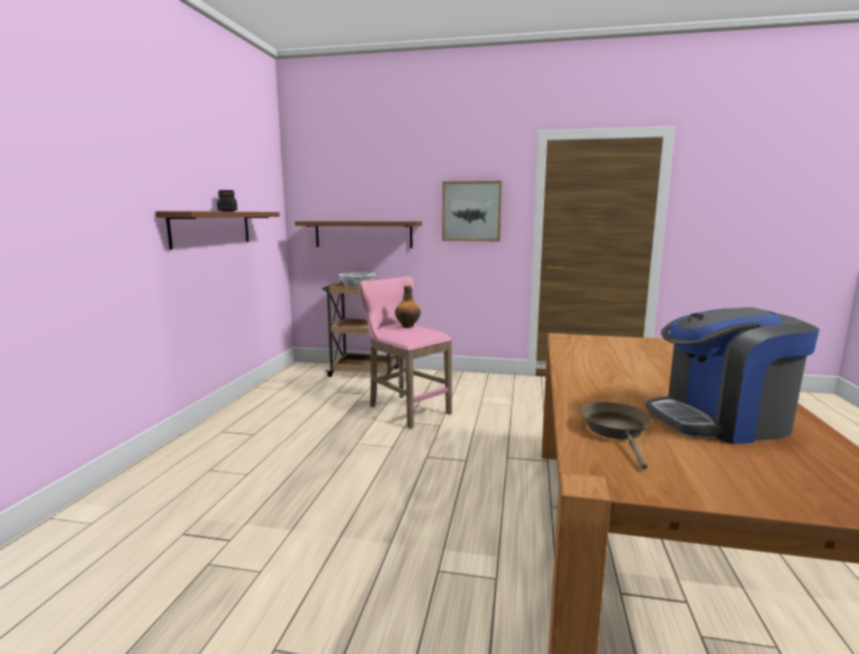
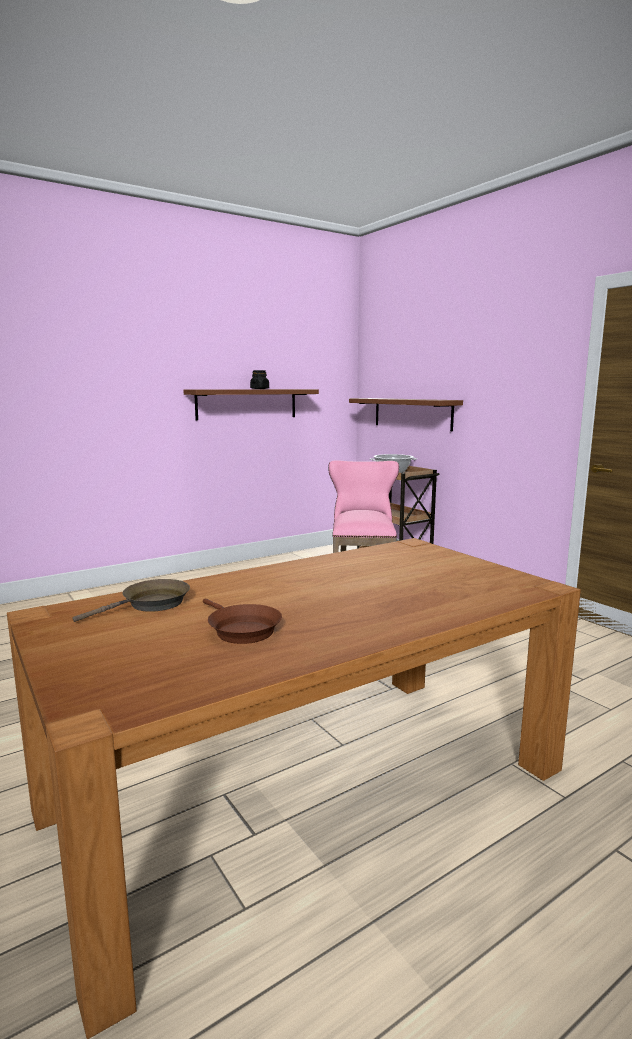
camera: 45 degrees right, 0 degrees up
bottle [395,285,421,328] -> none
picture [442,181,502,241] -> none
coffee machine [646,307,819,444] -> brown frying pan [203,599,282,644]

